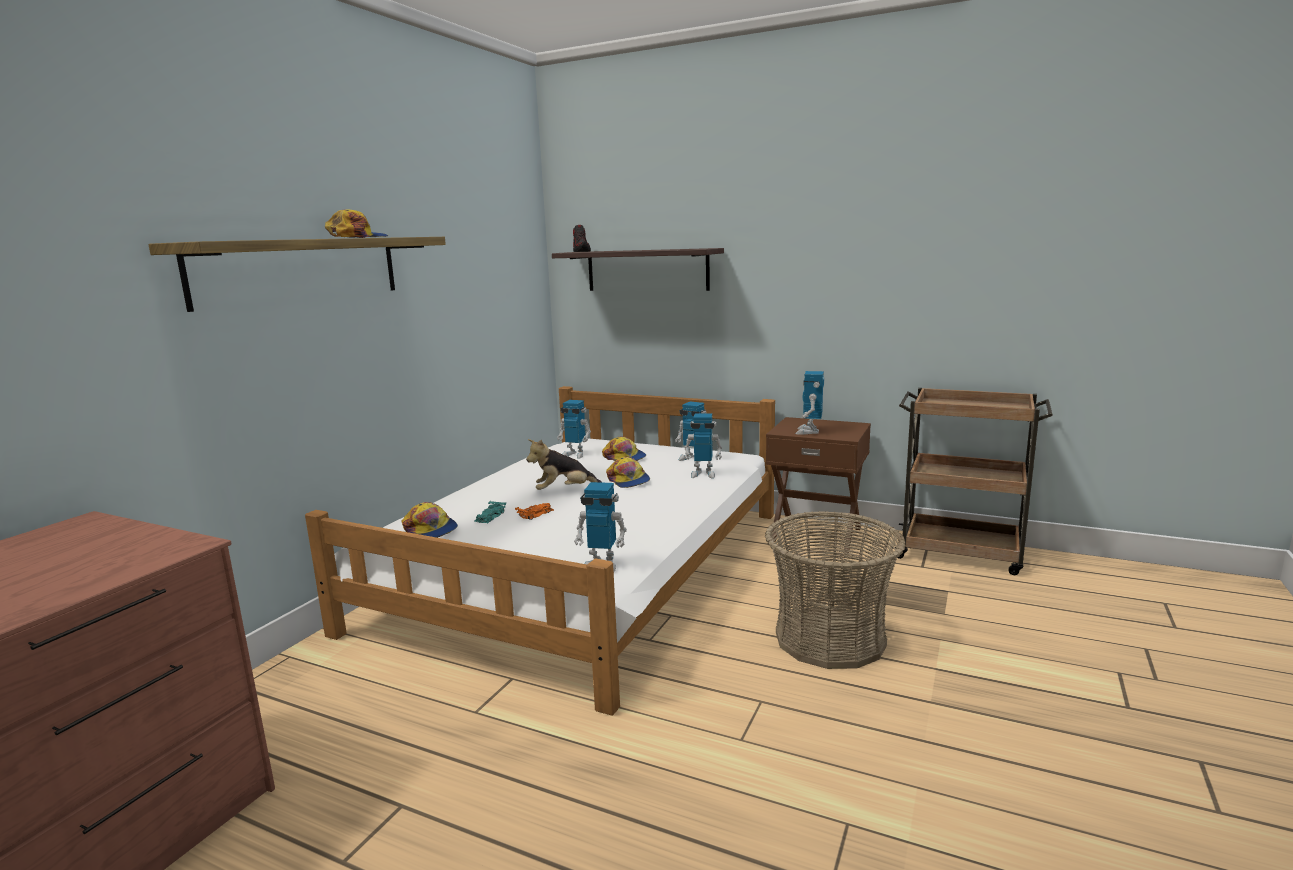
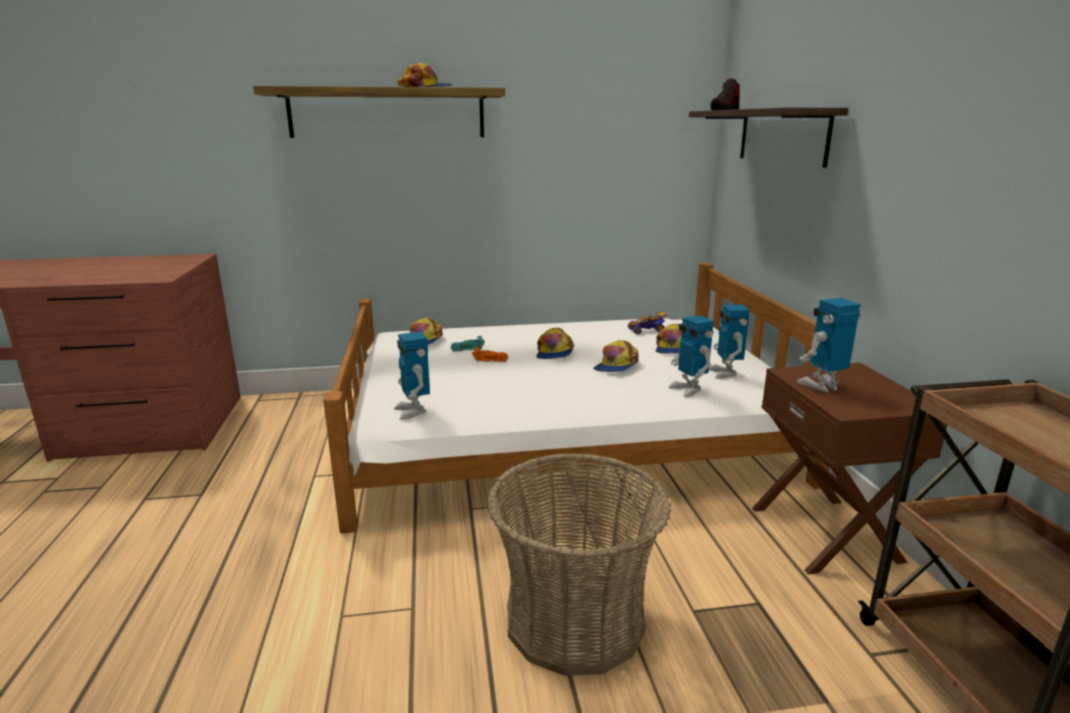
camera: 55 degrees right, 5 degrees up
plush toy [526,439,602,490] -> cap [536,328,574,359]
toy robot [557,400,591,459] -> toy car [628,311,667,335]

